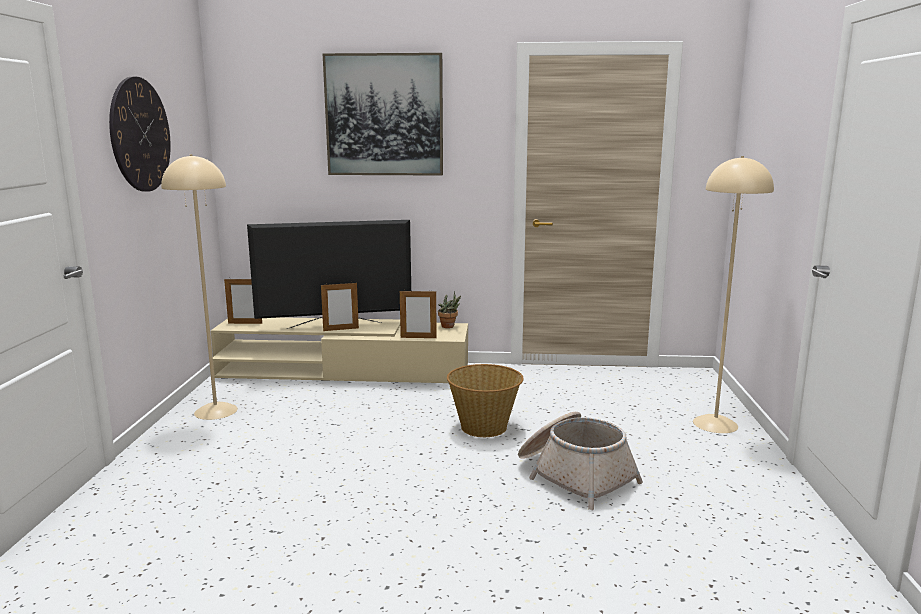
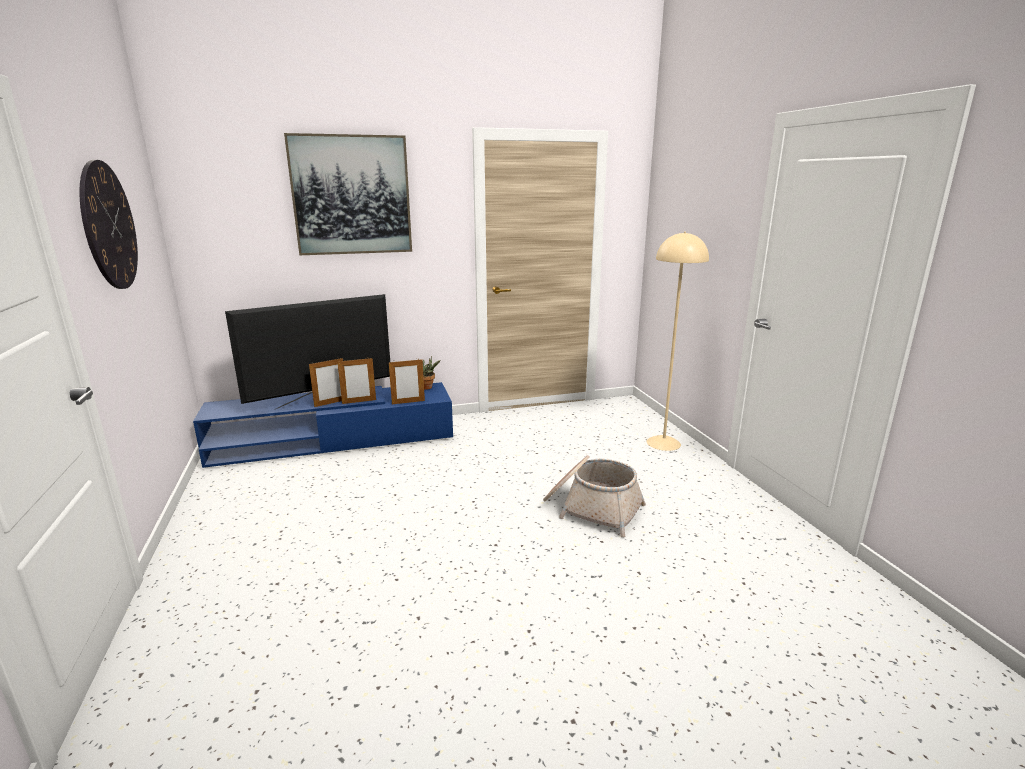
camera: 20 degrees left, 5 degrees up
beige floor lamp [161,154,237,420] -> none
beige tv stand [211,317,468,384] -> blue tv stand [193,382,453,468]
picture frame [224,277,262,324] -> picture frame moved to [338,357,376,404]
basket [447,364,524,437] -> none

